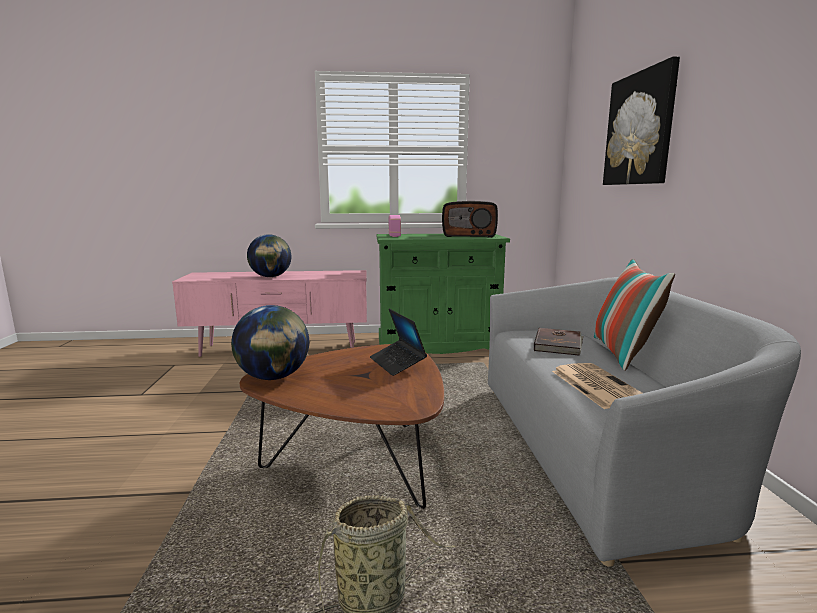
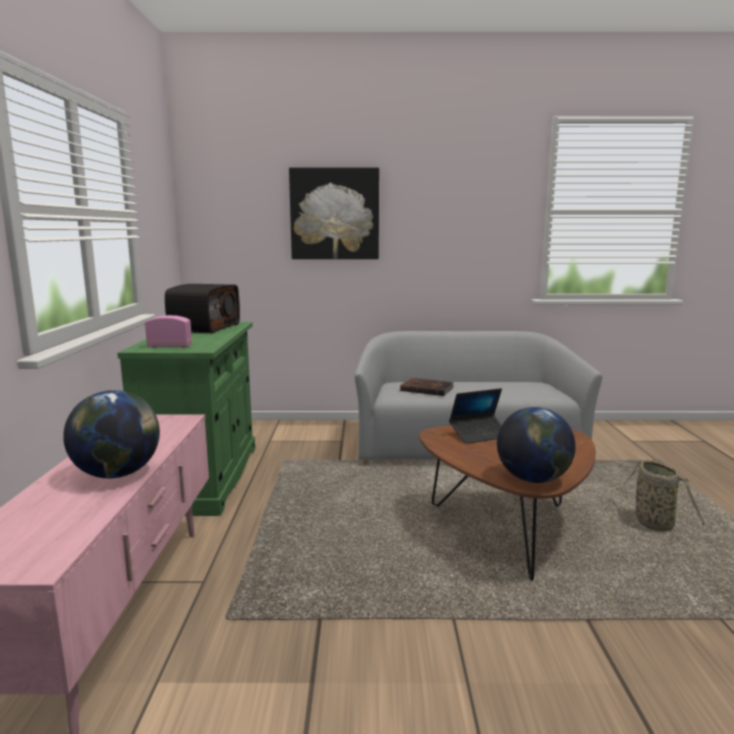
camera: 85 degrees left, 0 degrees up
newspaper [552,363,642,410] -> none
pillow [594,259,675,371] -> none

